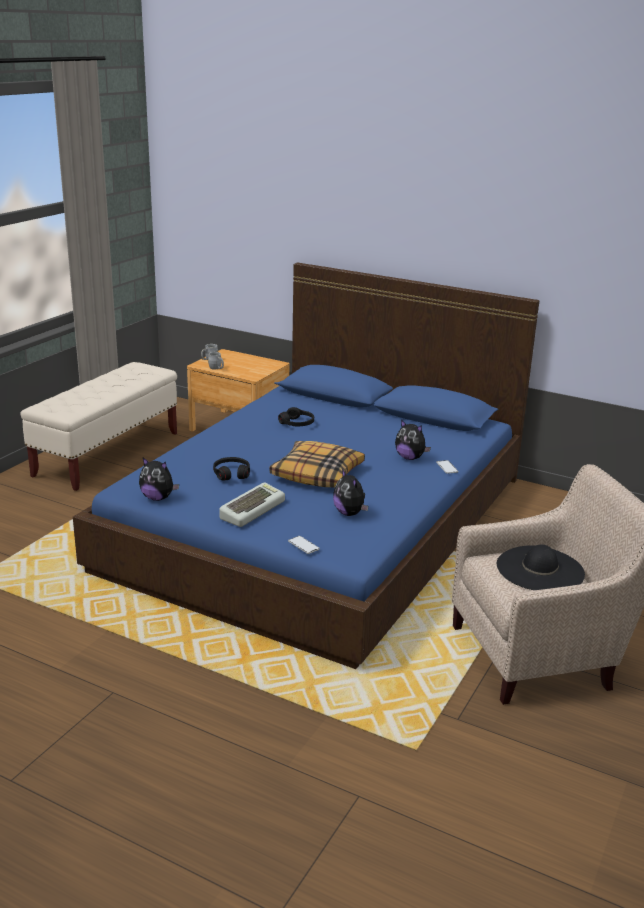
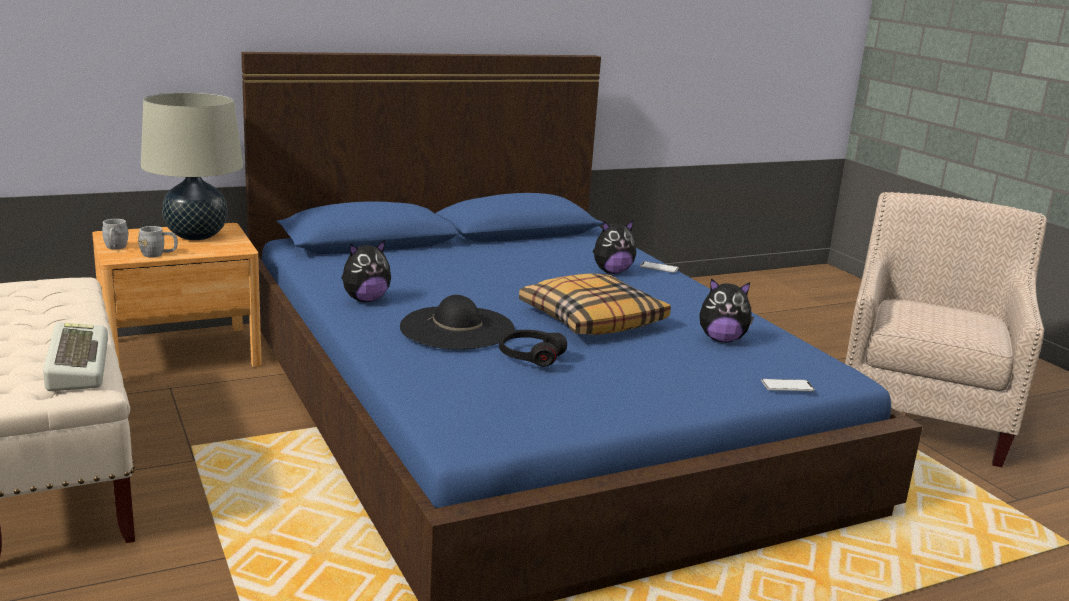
camera: 55 degrees left, 5 degrees down
plush toy [139,458,179,501] -> plush toy moved to [341,240,391,302]
keyboard [220,483,285,527] -> keyboard moved to [43,322,108,391]
black headphones [278,407,314,426] -> none
black hat [497,545,585,590] -> black hat moved to [400,295,515,349]
none -> beige table lamp [141,92,243,240]

